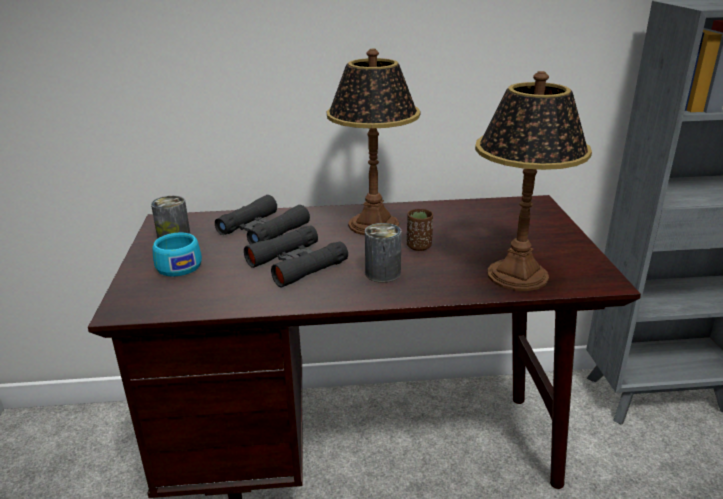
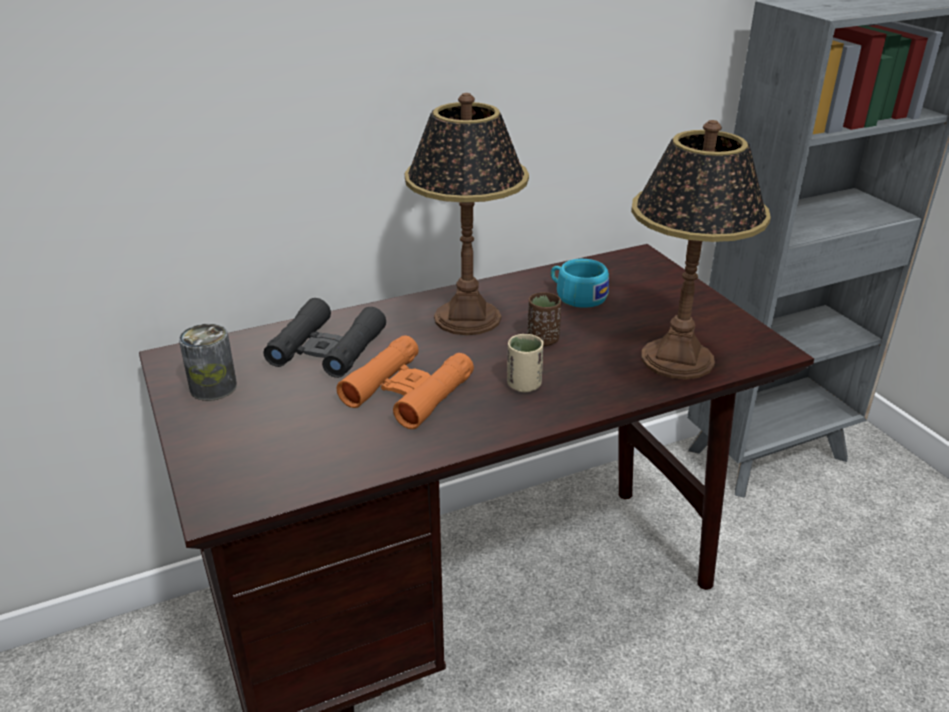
camera: 20 degrees left, 5 degrees up
turquoise cup [152,233,202,276] -> turquoise cup moved to [551,259,609,308]
black binoculars [244,225,348,288] -> orange binoculars [337,335,474,429]
can [365,223,402,283] -> beige cup [507,334,544,392]

